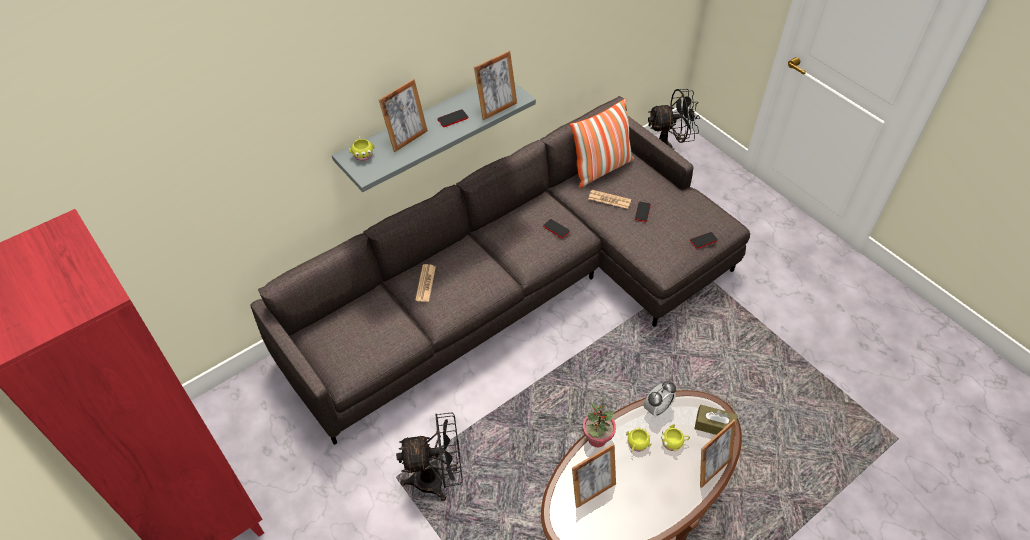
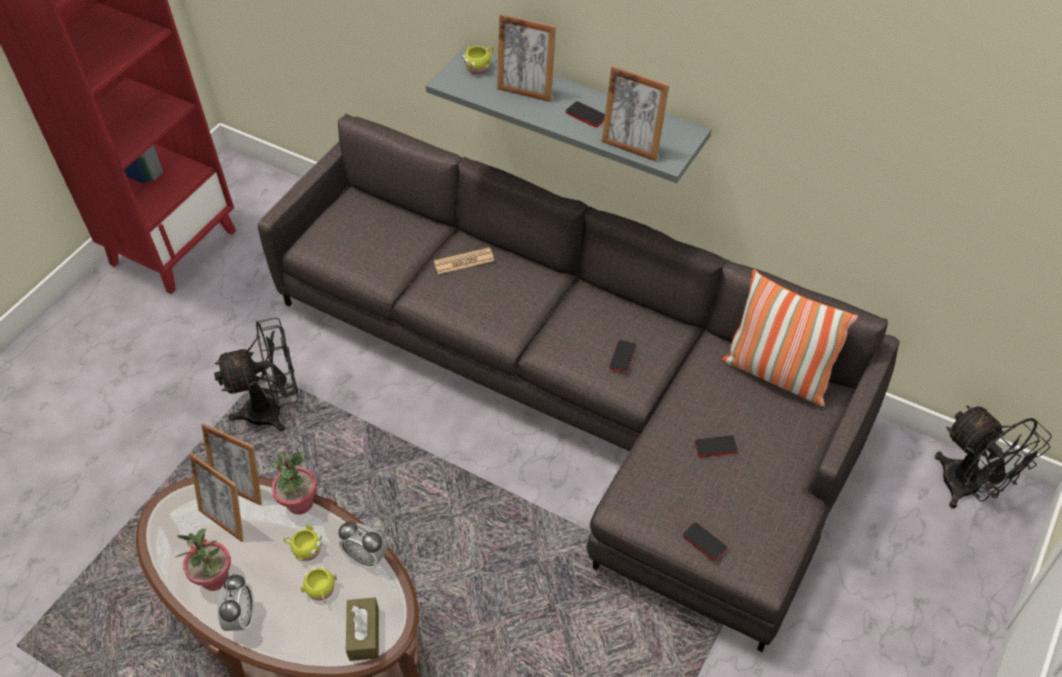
camera: 70 degrees right, 0 degrees up
black fan [396,412,463,501] -> black fan turned 75 degrees counterclockwise [214,318,299,432]
newspaper [588,190,631,209] -> none
picture frame [700,420,735,488] -> picture frame moved to [201,423,262,506]
none -> potted plant [175,528,231,591]
none -> alarm clock [217,574,254,631]

